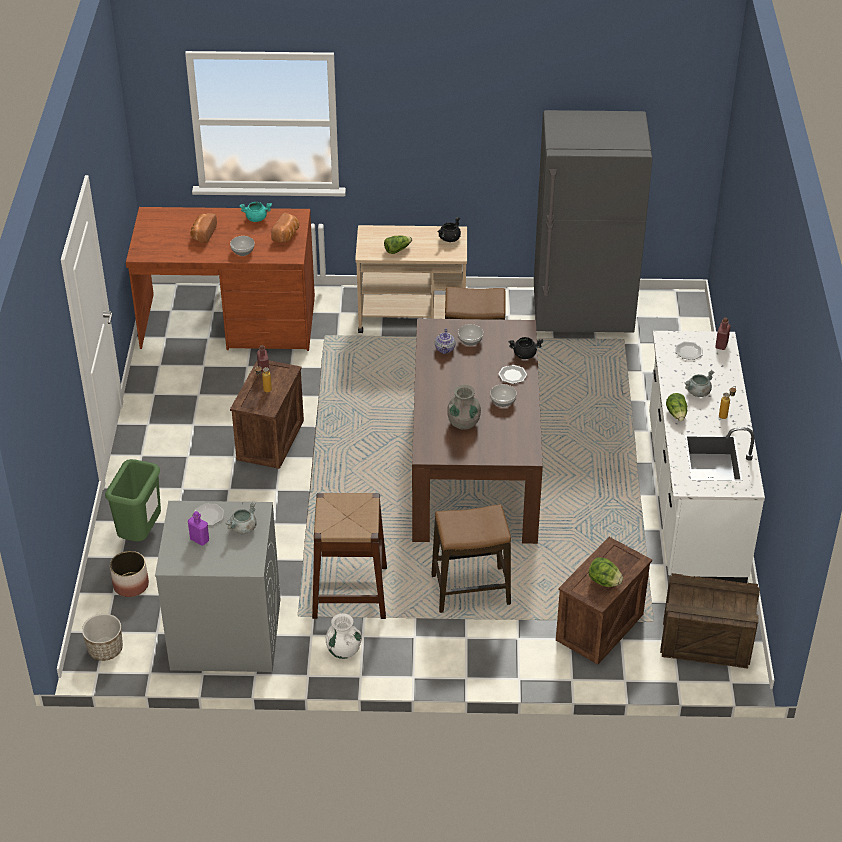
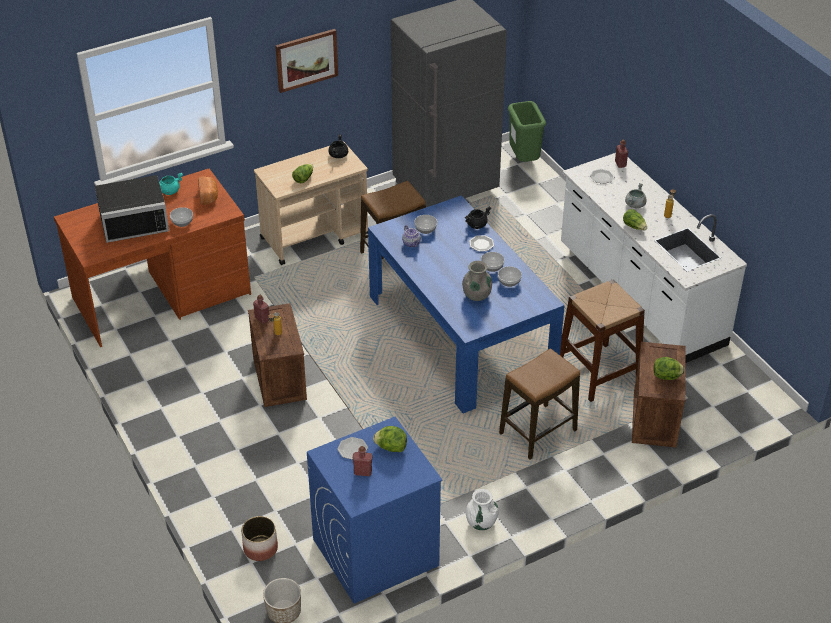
camera: 30 degrees left, 0 degrees up
green trash can [105,459,161,542] -> green trash can moved to [508,101,546,162]
grey washing machine [155,501,280,672] -> blue washing machine [307,417,443,604]
purple bottle [188,511,209,546] -> red bottle [352,446,372,476]
bread [190,213,217,243] -> black microwave [95,175,169,243]
grey cooking pot [226,502,257,534] -> lettuce [373,426,407,452]
brown stool [312,493,387,619] -> brown stool moved to [560,280,645,402]
brown dining table [412,319,543,544] -> blue dining table [368,195,565,413]
crate [660,573,760,669] -> none
none -> picture [275,29,338,93]
none -> bowl [498,266,522,287]

